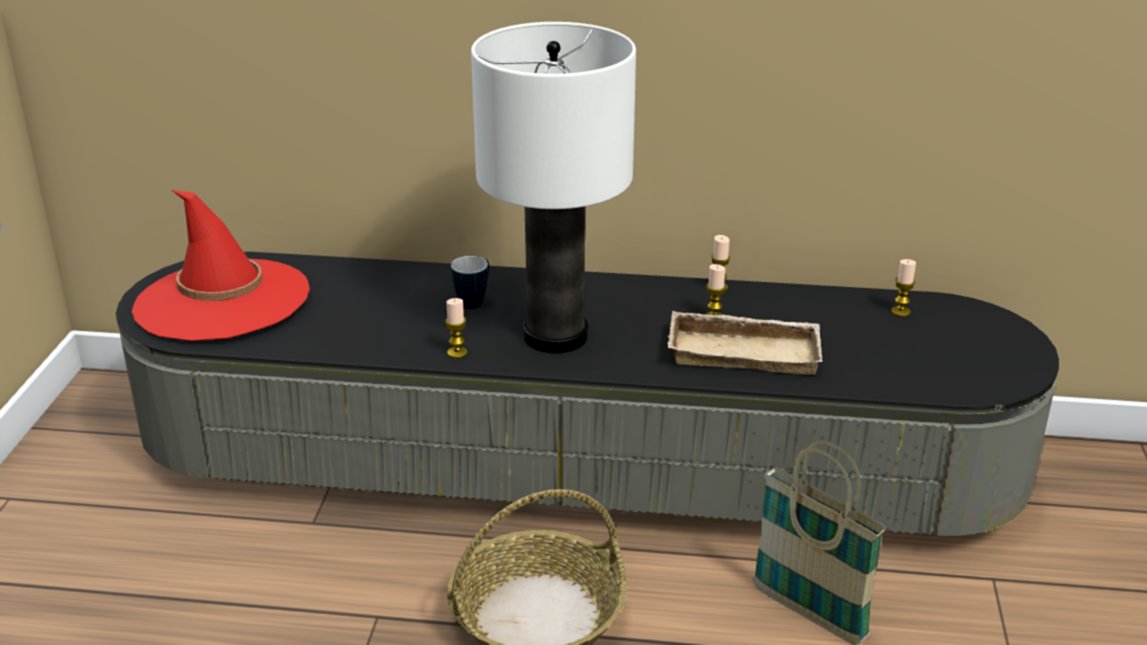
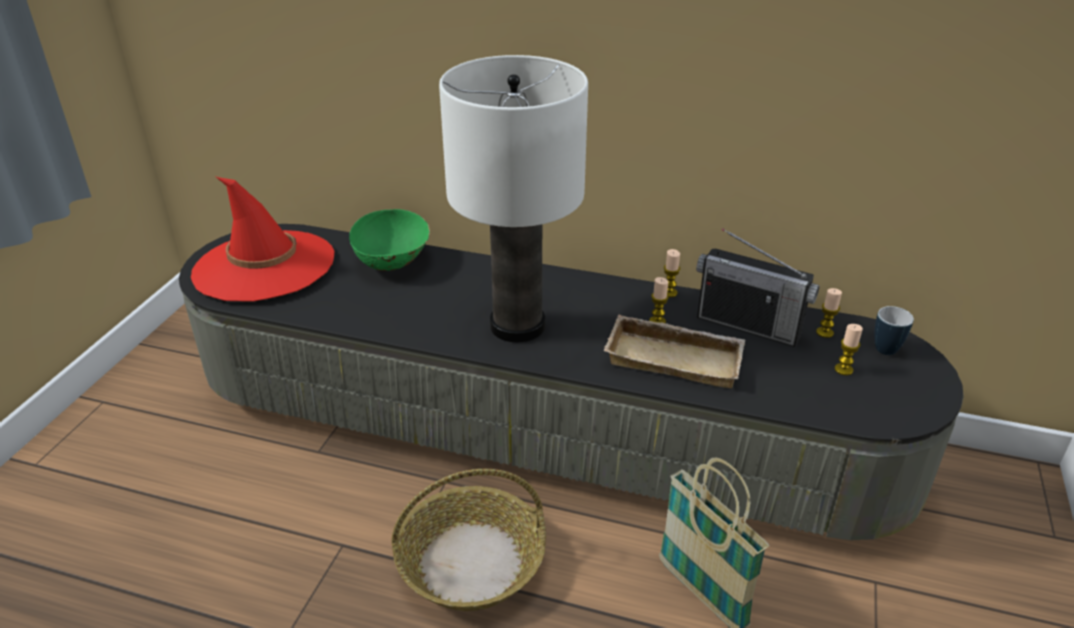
camera: 10 degrees right, 5 degrees up
candle [445,298,467,358] -> candle moved to [835,324,863,375]
mug [451,256,489,309] -> mug moved to [874,306,914,355]
none -> green bowl [349,209,430,271]
none -> radio [696,228,820,347]

